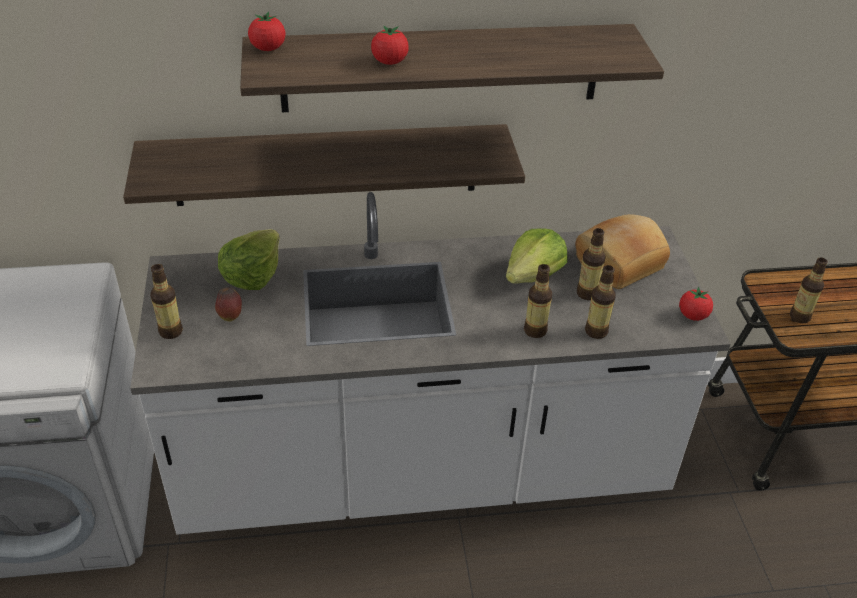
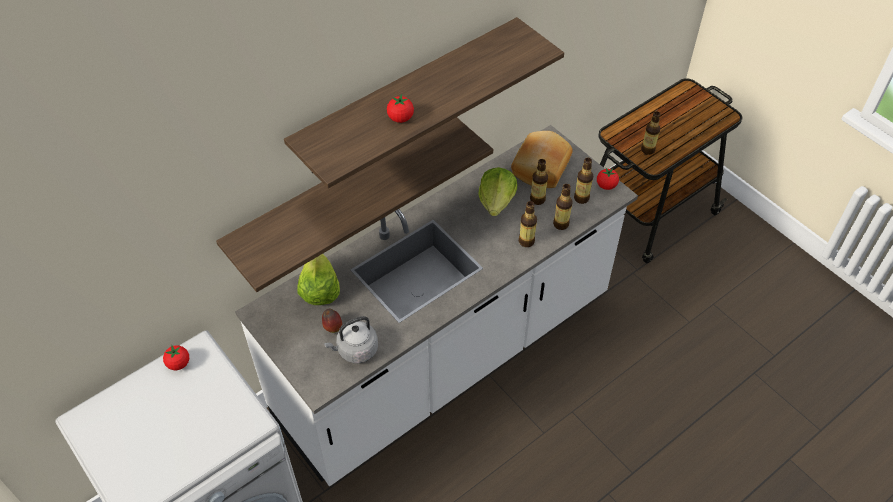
camera: 30 degrees left, 10 degrees up
bottle [150,264,183,339] -> bottle moved to [574,158,593,204]
tomato [248,12,286,51] -> tomato moved to [163,345,189,370]
none -> grey kettle [324,316,378,363]

